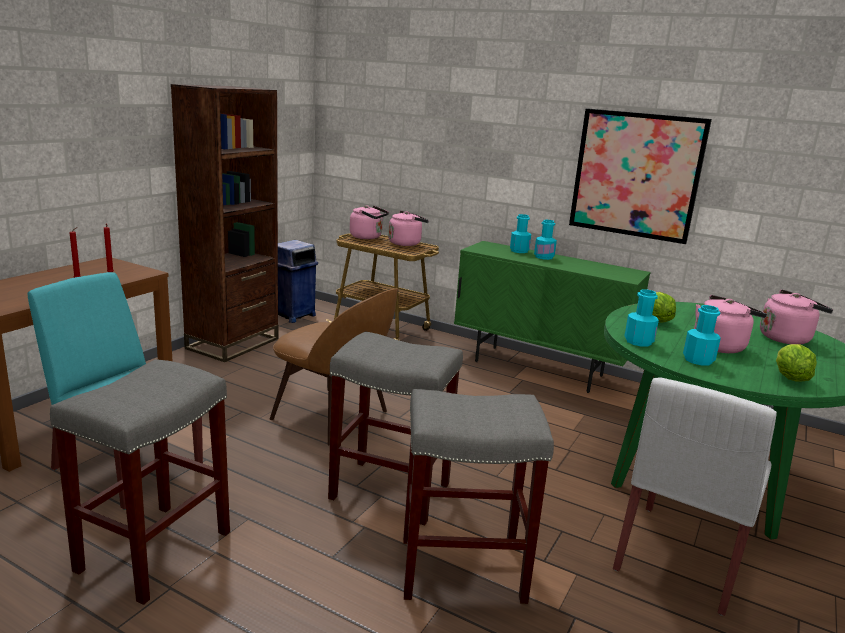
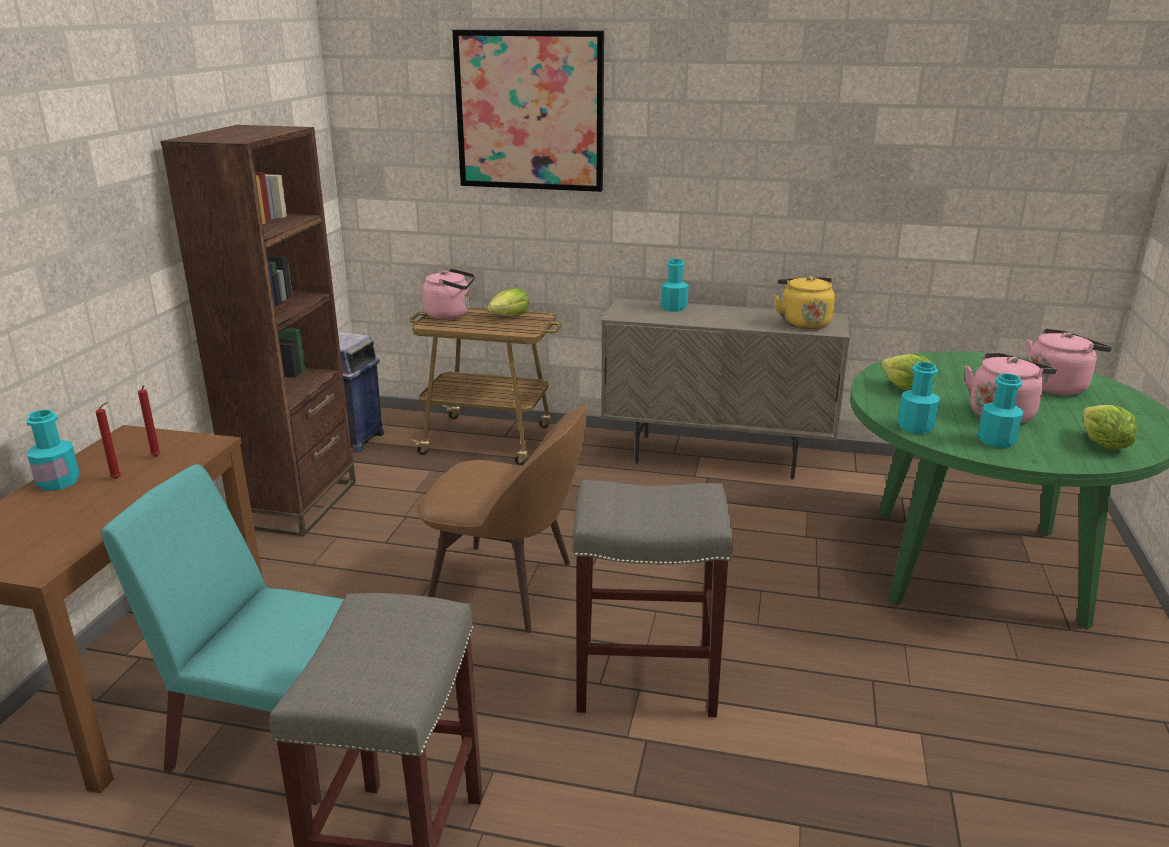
camera: 15 degrees left, 5 degrees up
pink kettle [388,211,429,246] -> lettuce [487,288,529,316]
grey stool [403,389,554,604] -> none
green cabinet [454,241,651,393] -> beige cabinet [601,298,850,480]
turquoise bottle [534,220,557,260] -> turquoise bottle moved to [26,410,80,491]
picture [569,108,712,244] -> picture moved to [452,30,604,192]
white chair [613,378,777,616] -> none
none -> yellow kettle [774,276,835,329]

